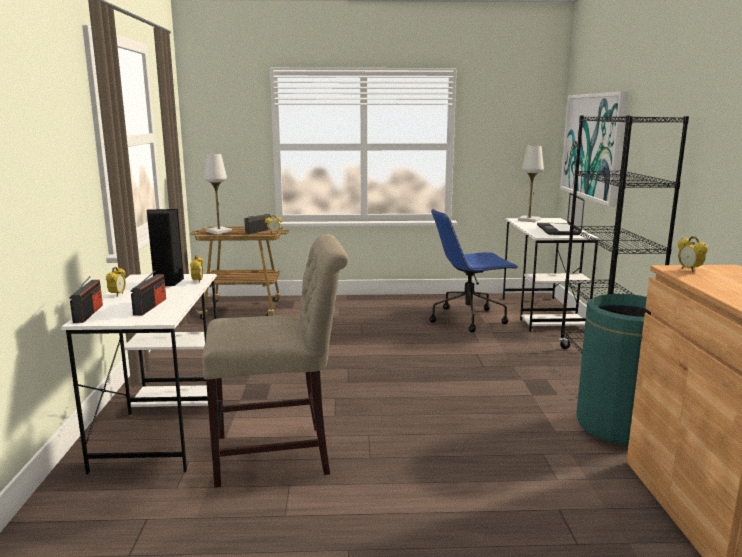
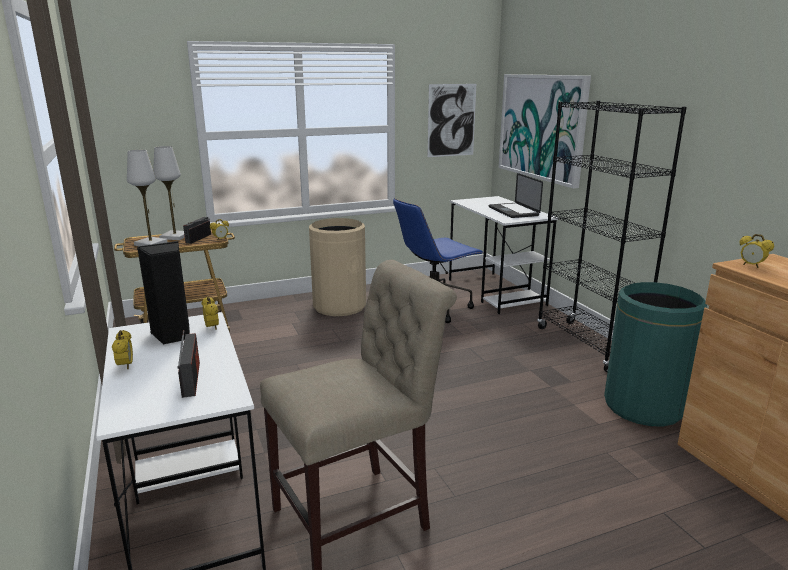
camera: 20 degrees left, 5 degrees up
radio [70,276,103,323] -> none
white table lamp [518,145,544,222] -> white table lamp moved to [153,146,185,240]
none -> beige trash can [309,218,366,316]
none -> picture [427,84,476,157]

